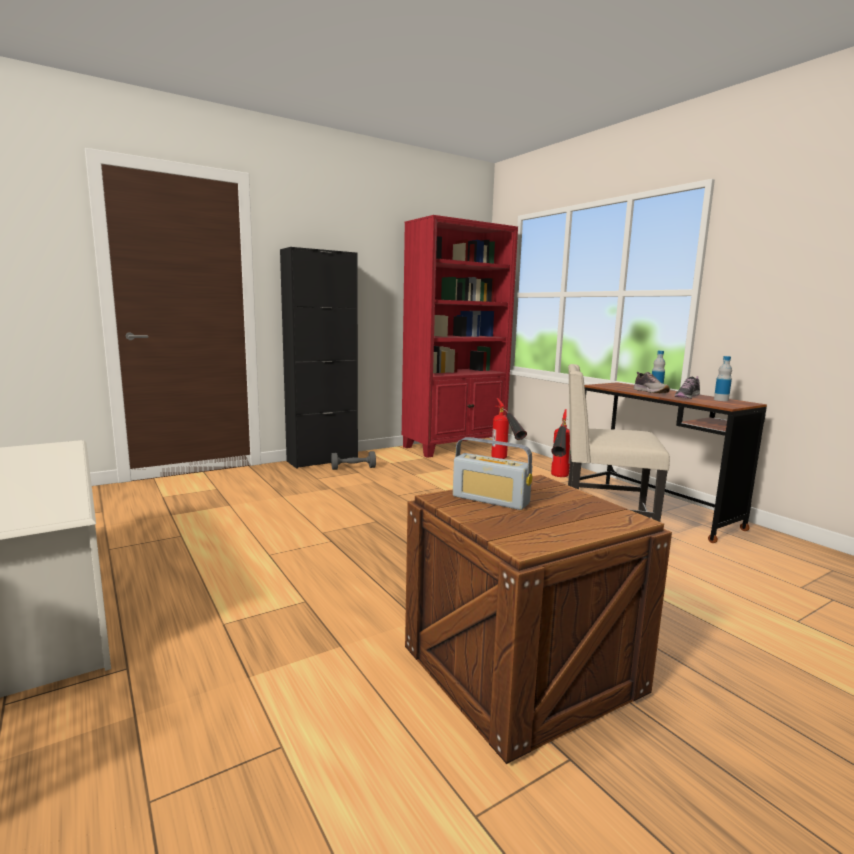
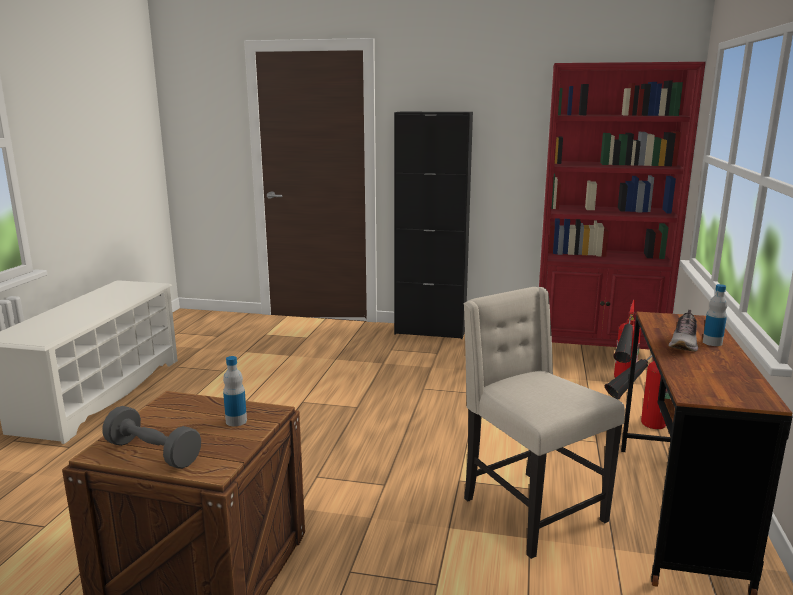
camera: 45 degrees right, 5 degrees up
grey dumbbell [331,451,376,470] -> grey dumbbell moved to [102,406,201,469]
radio [453,437,532,510] -> none
shoe [674,376,700,399] -> none
bottle [714,356,732,401] -> bottle moved to [223,356,247,426]

